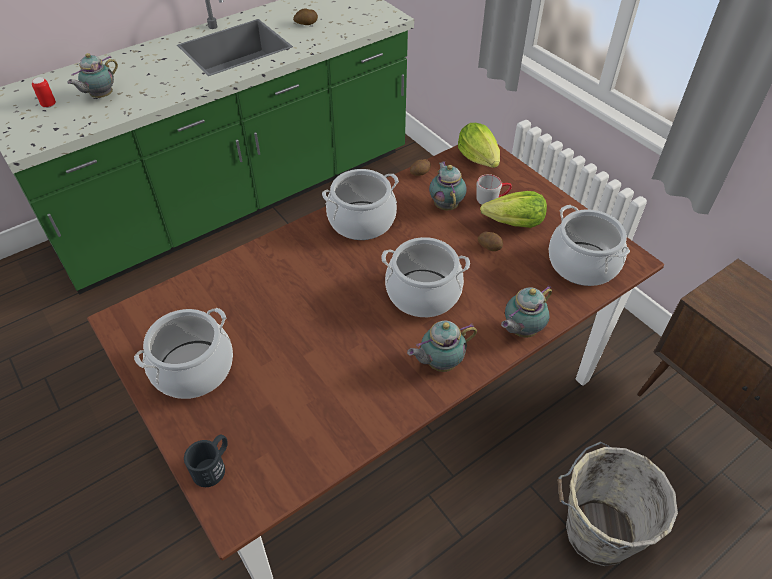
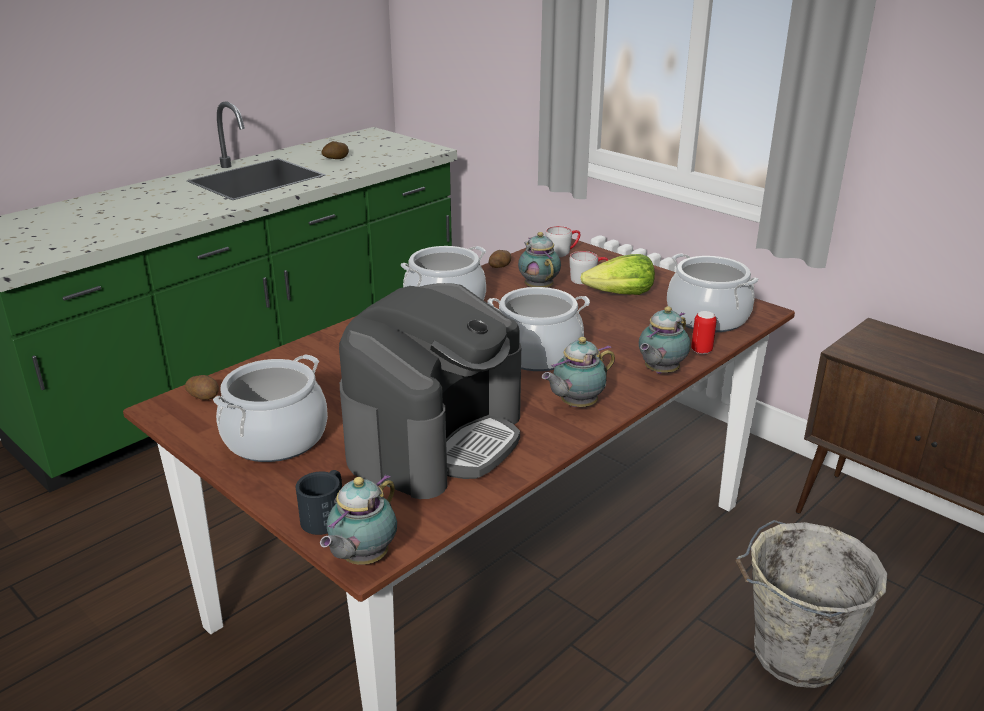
camera: 10 degrees left, 20 degrees down
can [32,77,56,108] -> can moved to [691,311,717,354]
teapot [67,53,118,98] -> teapot moved to [320,474,397,565]
lettuce [458,123,500,168] -> grey mug [545,226,580,257]
potato [478,232,503,251] -> potato moved to [185,375,219,400]
none -> coffee machine [339,283,521,499]

